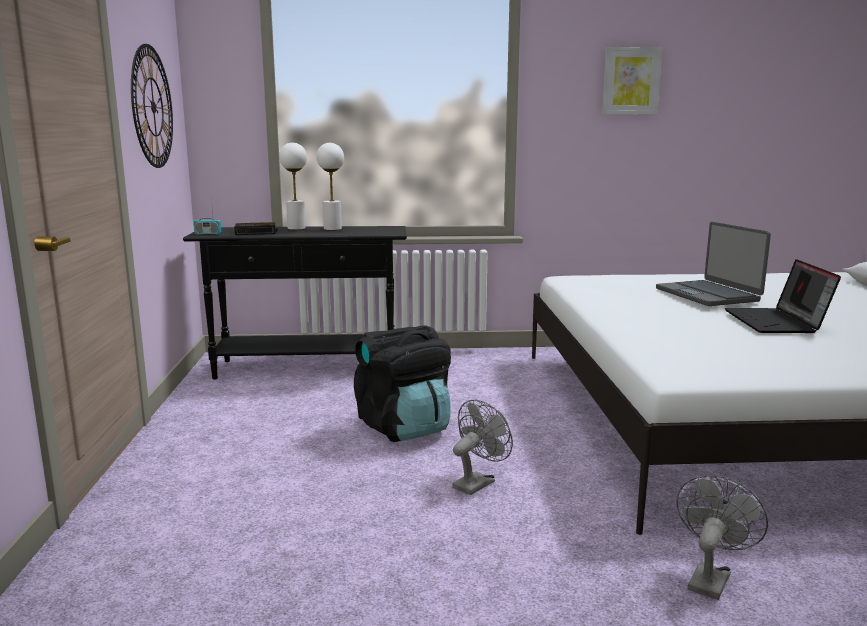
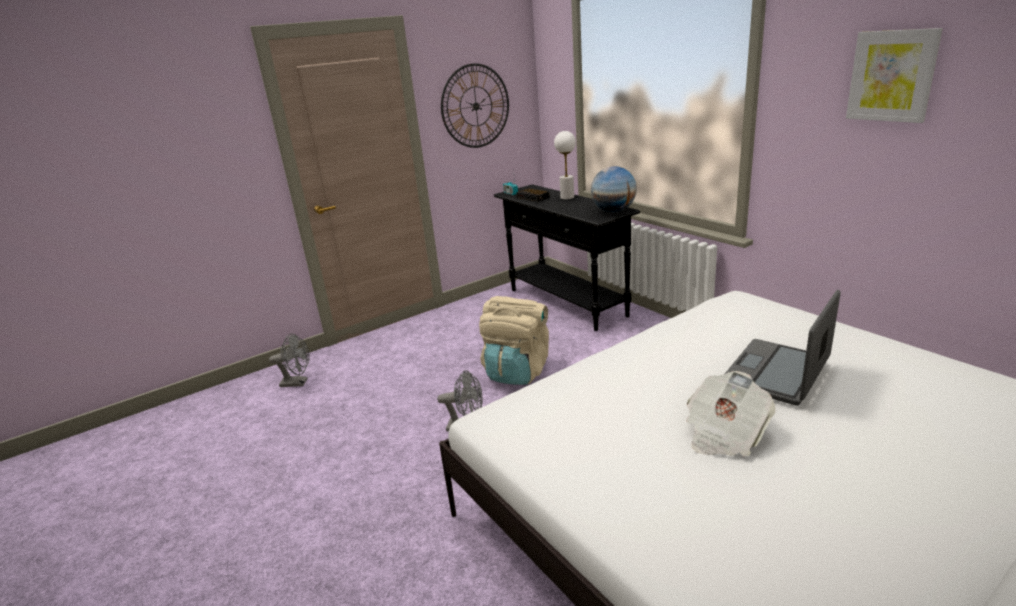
camera: 60 degrees right, 10 degrees up
white table lamp [316,143,344,230] -> none
black backpack [354,326,451,442] -> beige backpack [479,296,549,385]
grey fan [676,475,768,600] -> grey fan moved to [269,334,310,387]
laptop [725,259,841,333] -> newspaper [686,371,775,456]
none -> globe [591,166,637,213]

